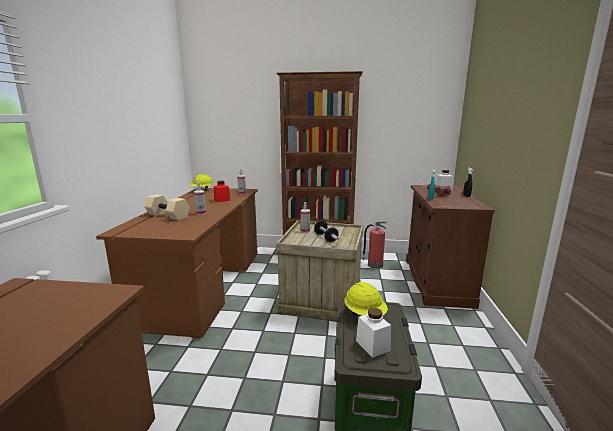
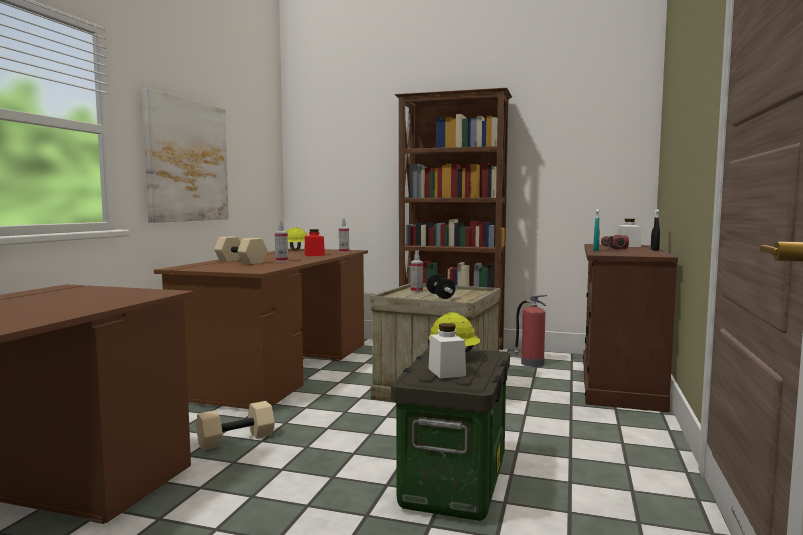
camera: 10 degrees right, 10 degrees down
none -> picture [142,88,229,223]
none -> beige dumbbell [196,401,275,450]

